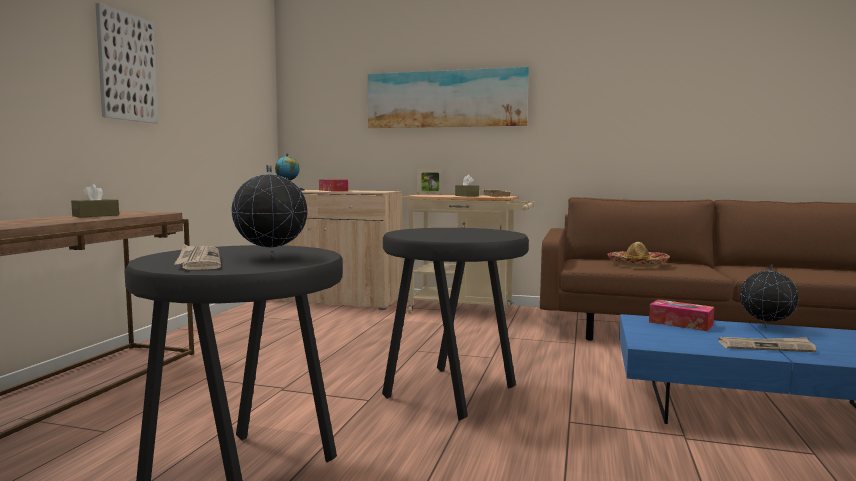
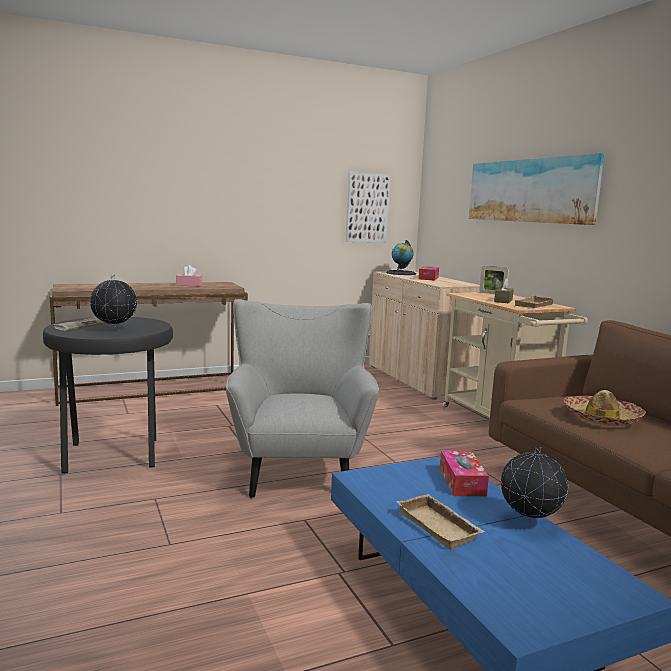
camera: 50 degrees right, 5 degrees up
brown tissue box [71,184,119,217] -> pink tissue box [176,265,202,287]
picture [95,3,158,123] -> picture moved to [346,172,390,243]
black stool [382,228,529,421] -> grey armchair [226,299,379,498]
newspaper [718,337,817,352] -> beige tray [396,494,485,550]

